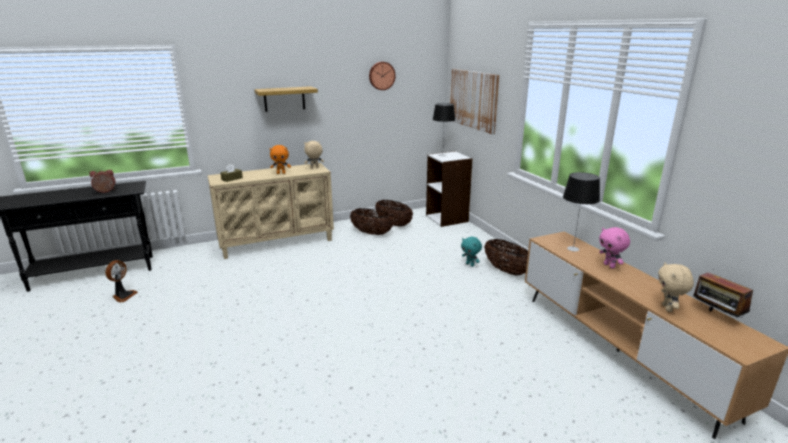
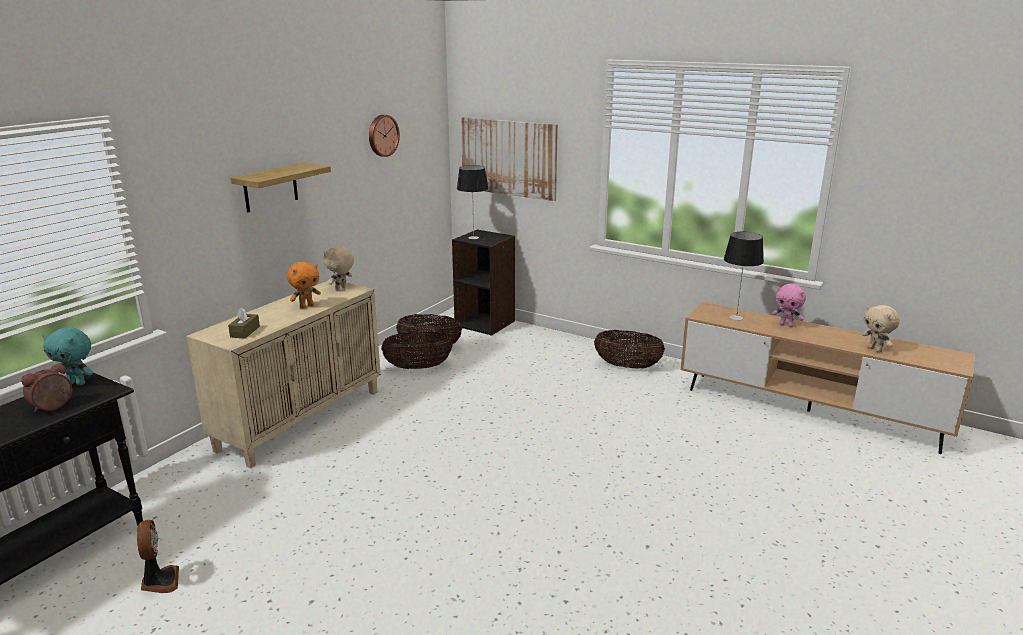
camera: 35 degrees left, 0 degrees up
white bookcase [426,151,472,227] -> black bookcase [452,229,515,336]
turquoise plush toy [461,237,482,267] -> turquoise plush toy moved to [43,327,93,386]
radio [693,271,753,318] -> none

